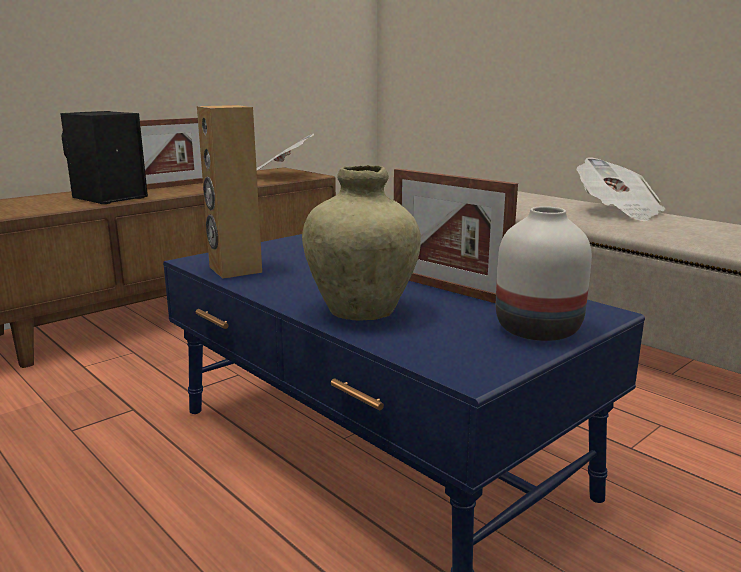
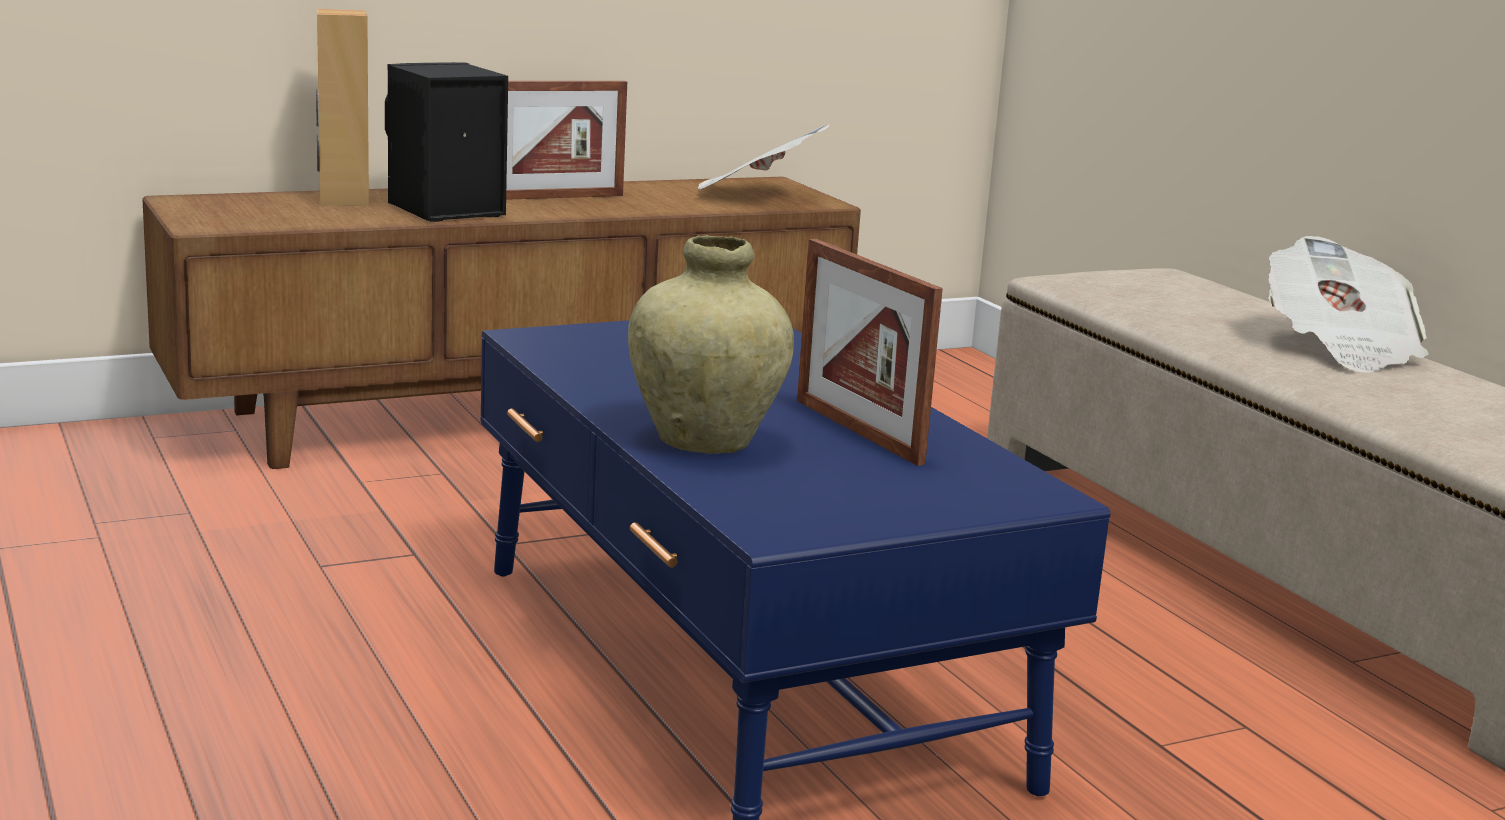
camera: 15 degrees right, 0 degrees up
brown speaker [197,105,262,279] -> brown speaker moved to [316,9,369,206]
white vase [496,206,592,341] -> none

